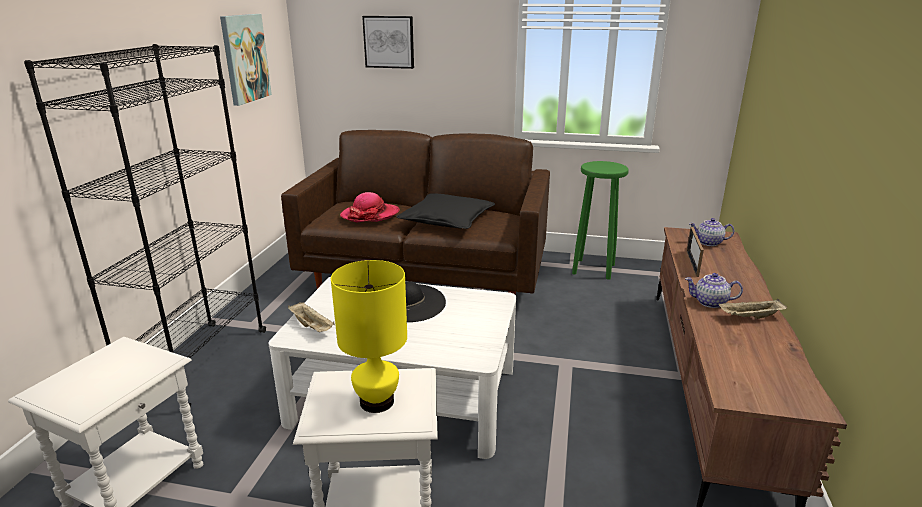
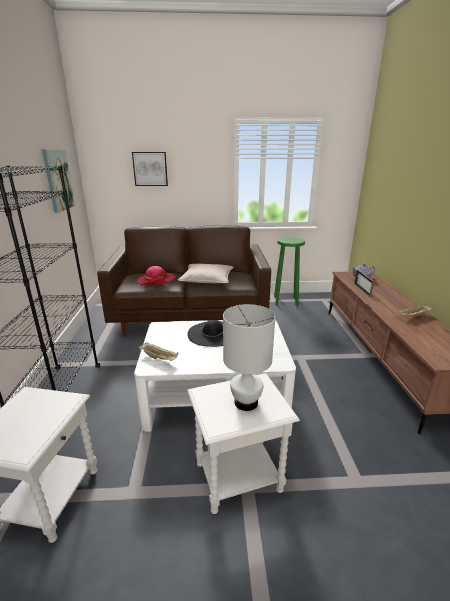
camera: 15 degrees left, 0 degrees up
yellow table lamp [331,260,407,413] -> white table lamp [223,304,275,411]
black pillow [396,193,495,229] -> beige pillow [178,264,234,283]
teapot [685,273,743,308] -> none

